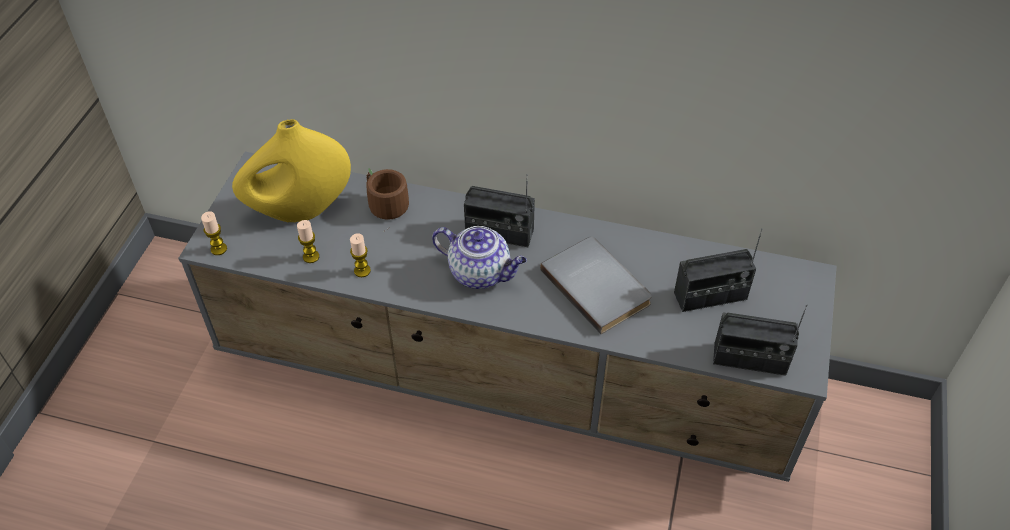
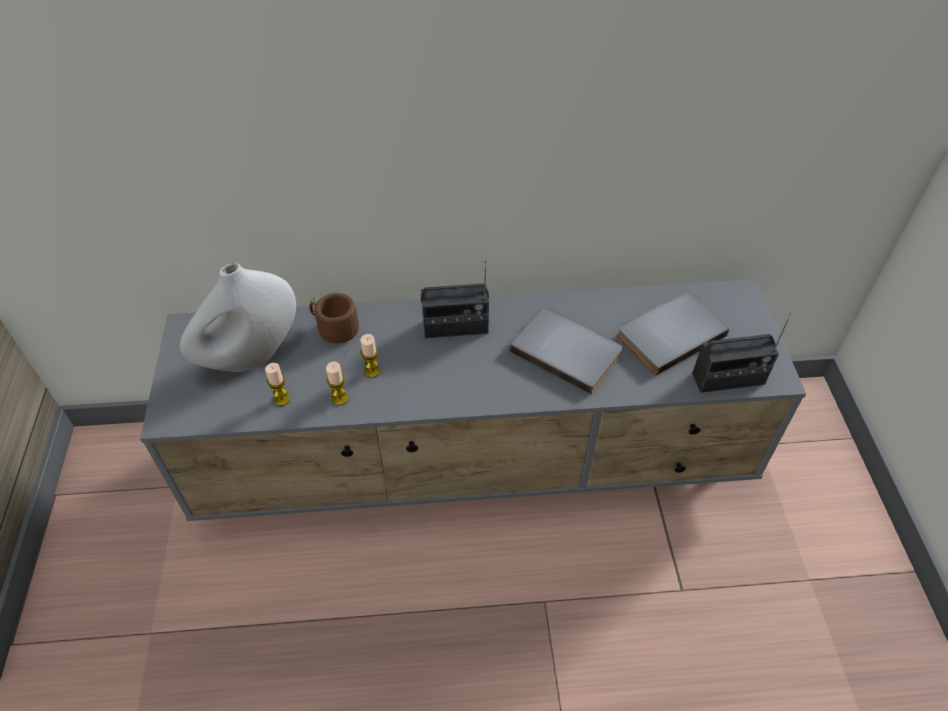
camera: 20 degrees left, 0 degrees up
candle [201,211,227,255] -> candle moved to [360,334,381,378]
yellow vase [232,119,351,223] -> white vase [180,263,296,372]
teapot [432,226,527,289] -> none
radio [674,228,762,312] -> grey book [617,293,729,375]

